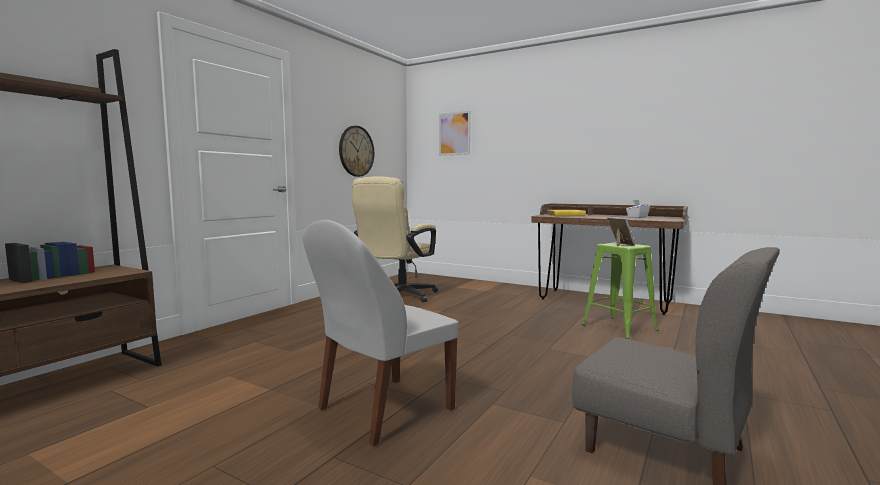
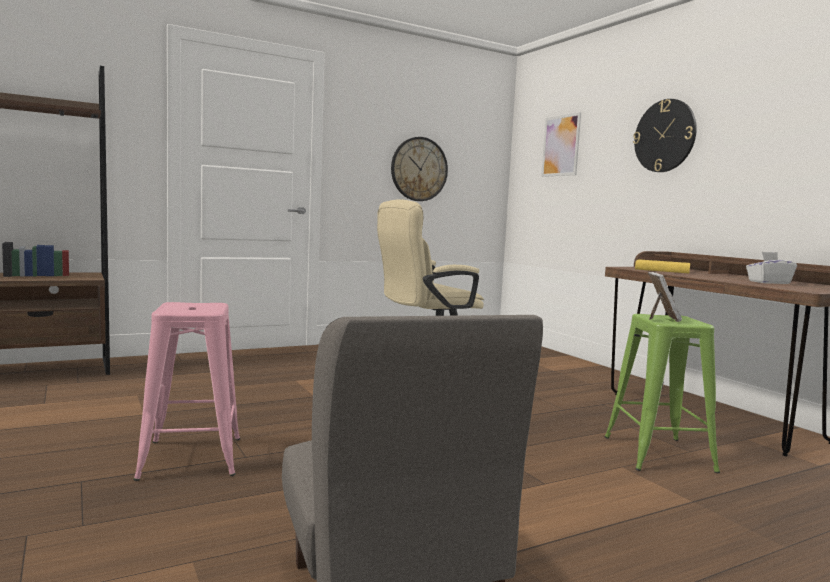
camera: 30 degrees right, 0 degrees up
white chair [302,220,458,446] -> pink stool [133,302,240,481]
none -> wall clock [633,99,697,172]

